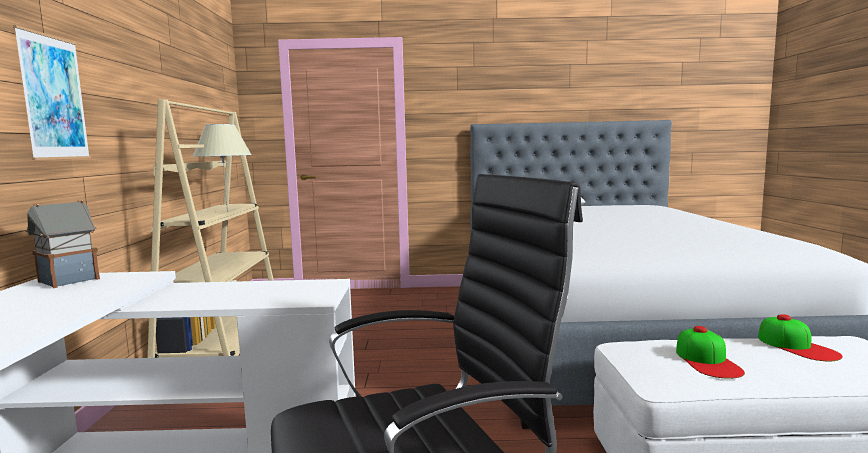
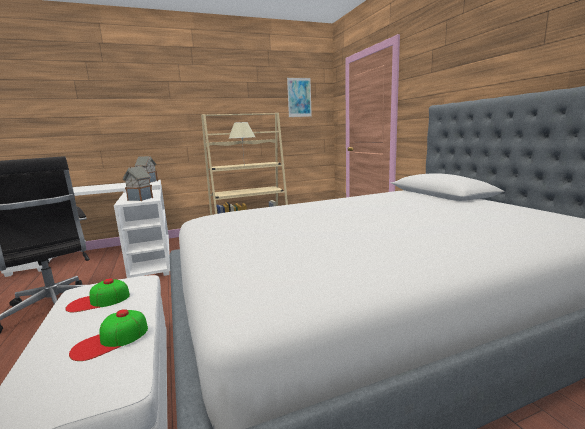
camera: 70 degrees right, 5 degrees up
picture [13,25,91,160] -> picture moved to [287,77,312,118]
none -> toy house [122,165,153,201]

